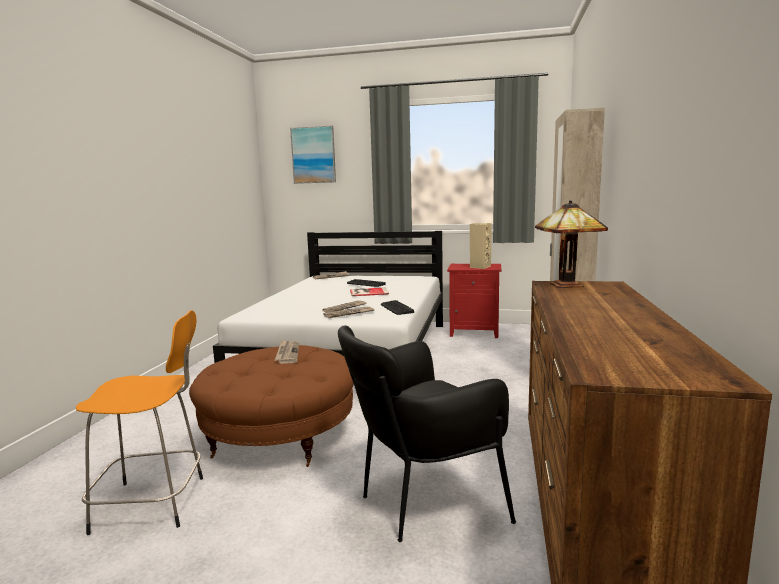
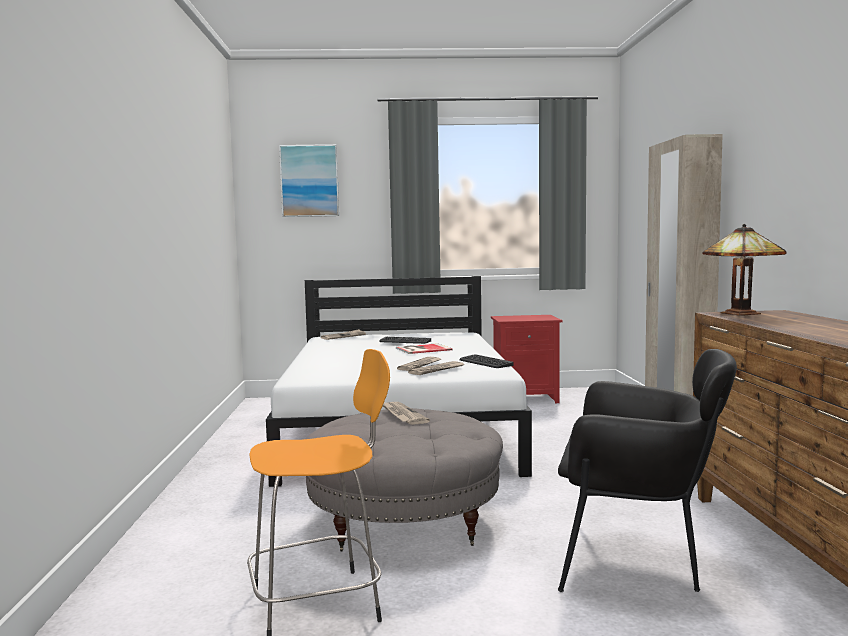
camera: 15 degrees left, 5 degrees down
brown ottoman [189,345,354,467] -> grey ottoman [306,408,503,552]
black armchair [338,325,516,542] -> black armchair turned 120 degrees counterclockwise [558,349,737,592]
beige speaker [470,223,492,269] -> none

